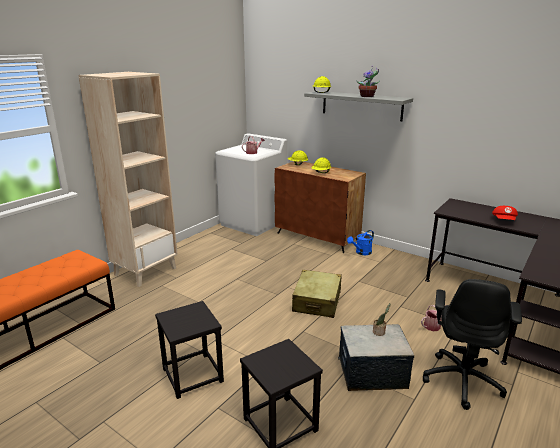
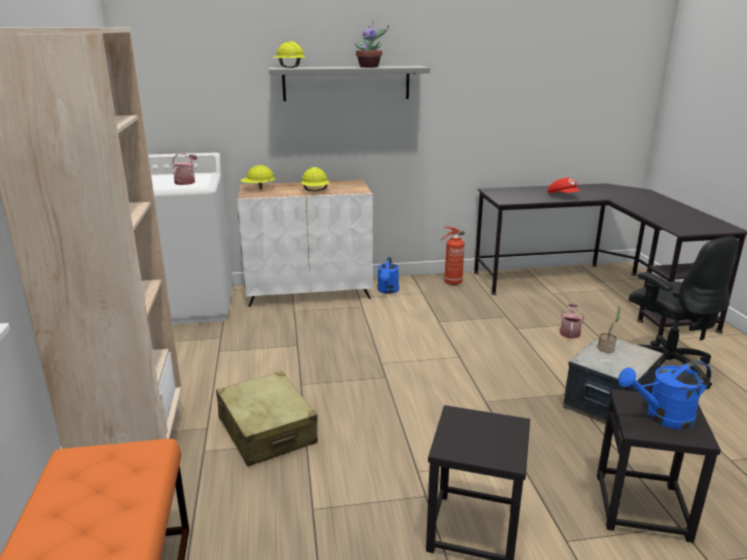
camera: 45 degrees left, 0 degrees up
brown cabinet [274,161,366,253] -> white cabinet [238,180,373,307]
beige suitcase [292,270,342,318] -> beige suitcase moved to [216,371,318,467]
none -> fire extinguisher [440,226,465,285]
none -> blue watering can [618,361,711,429]

